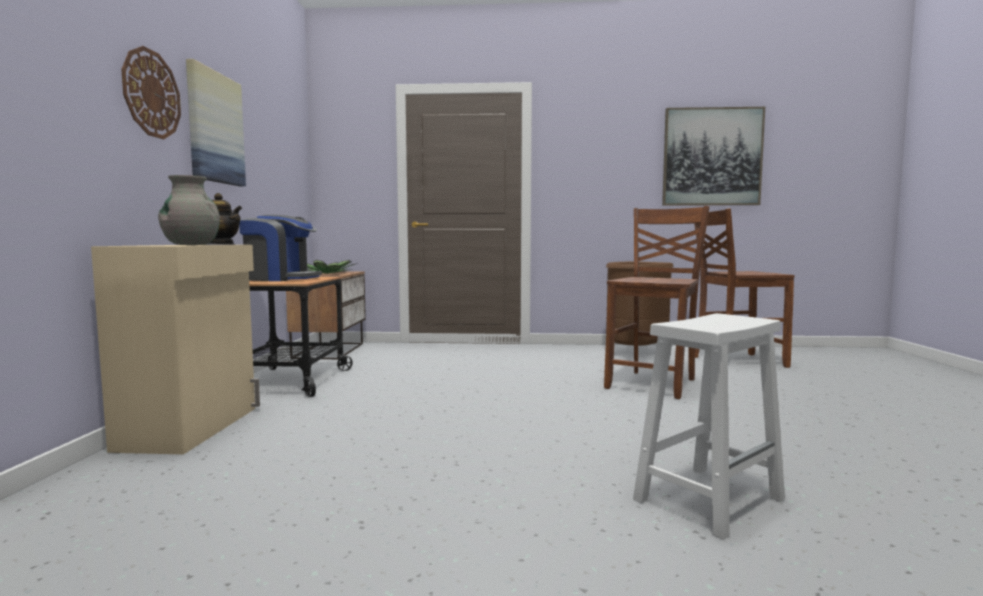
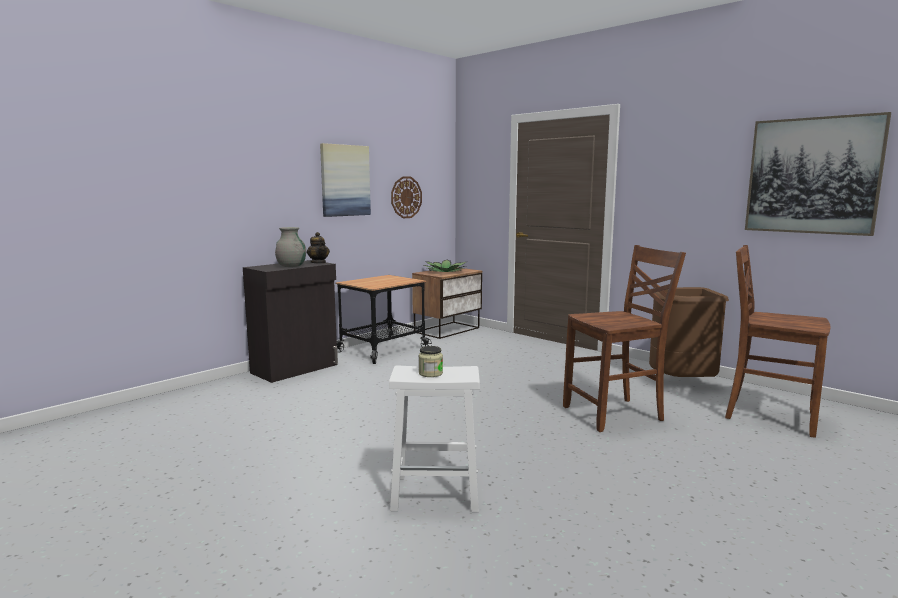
camera: 40 degrees right, 5 degrees up
beige cabinet [91,245,260,454] -> black cabinet [243,260,338,383]
wall clock [121,46,181,139] -> wall clock moved to [391,176,422,218]
coffee machine [239,215,322,281] -> none
none -> jar [418,346,443,377]

